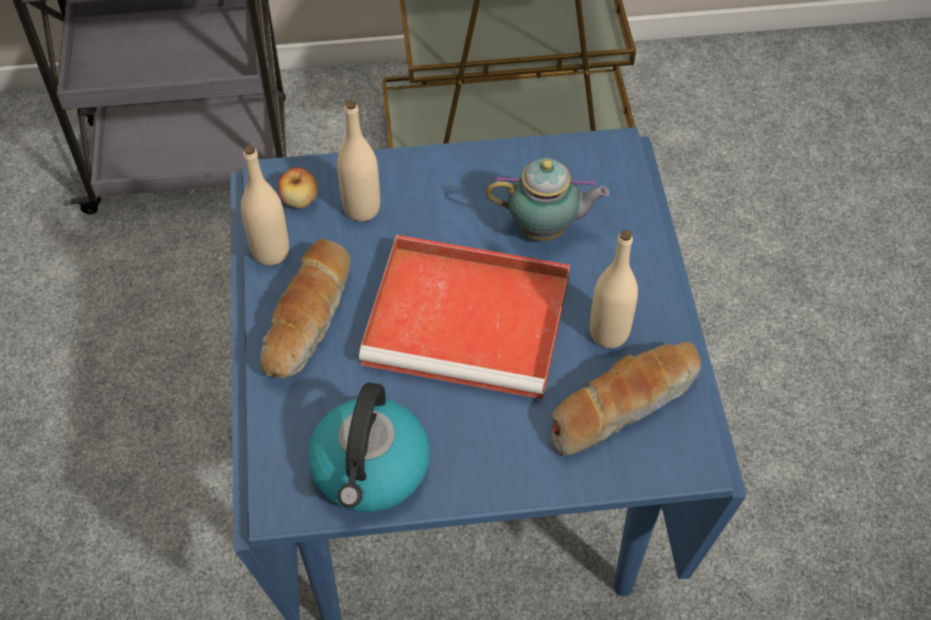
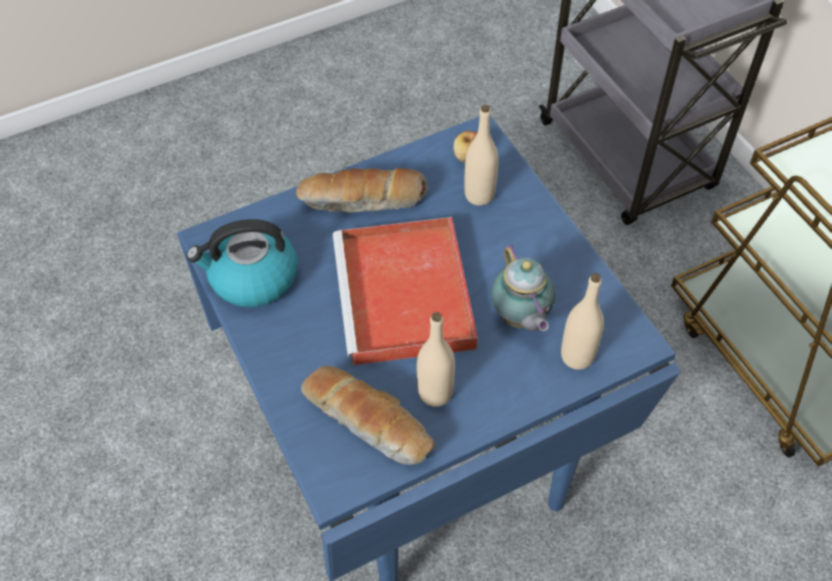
camera: 70 degrees right, 0 degrees up
beige bottle [241,145,289,266] -> beige bottle moved to [561,273,604,370]

